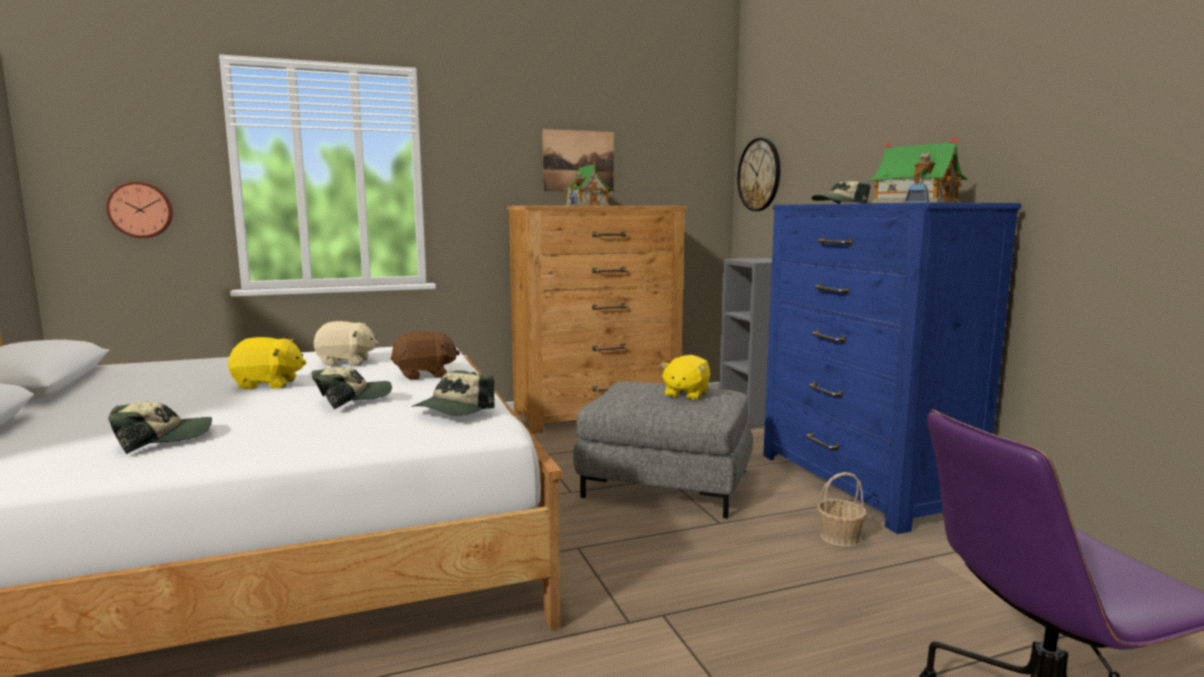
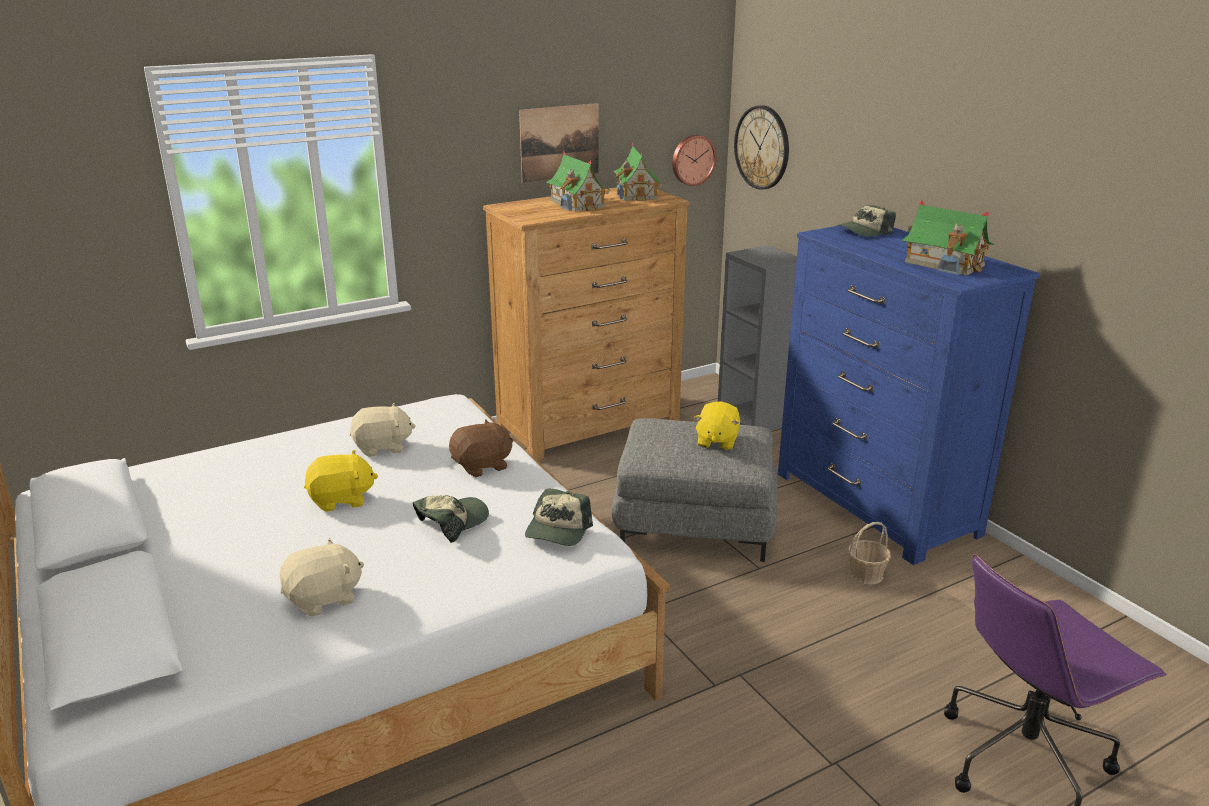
camera: 10 degrees left, 15 degrees up
wall clock [106,182,173,238] -> wall clock moved to [672,135,716,186]
cap [108,402,212,454] -> beige plush toy [279,538,364,617]
none -> toy house [614,144,664,201]

